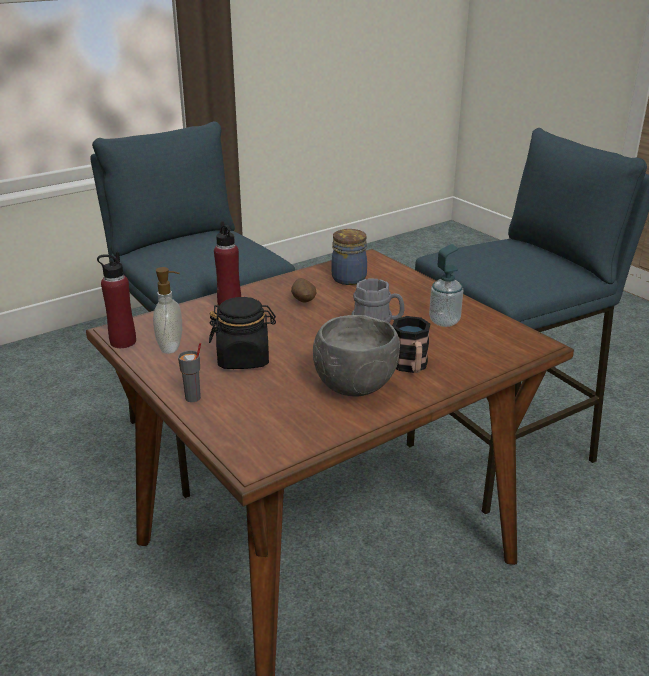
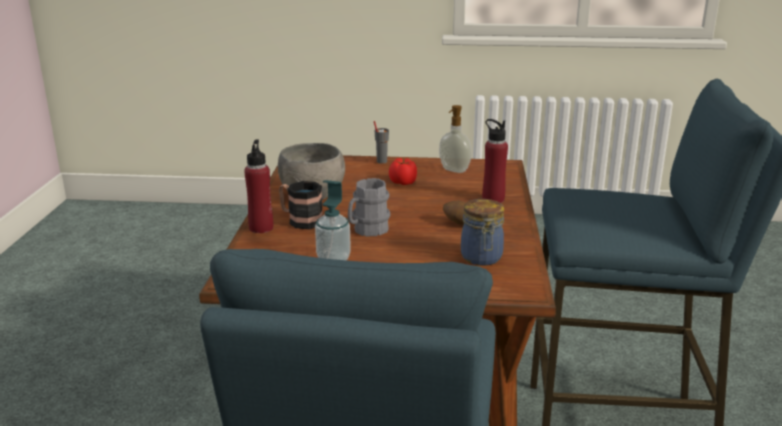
camera: 130 degrees right, 5 degrees down
red bottle [97,252,136,348] -> red bottle moved to [244,140,273,233]
black jar [209,297,276,369] -> tomato [389,158,417,185]

